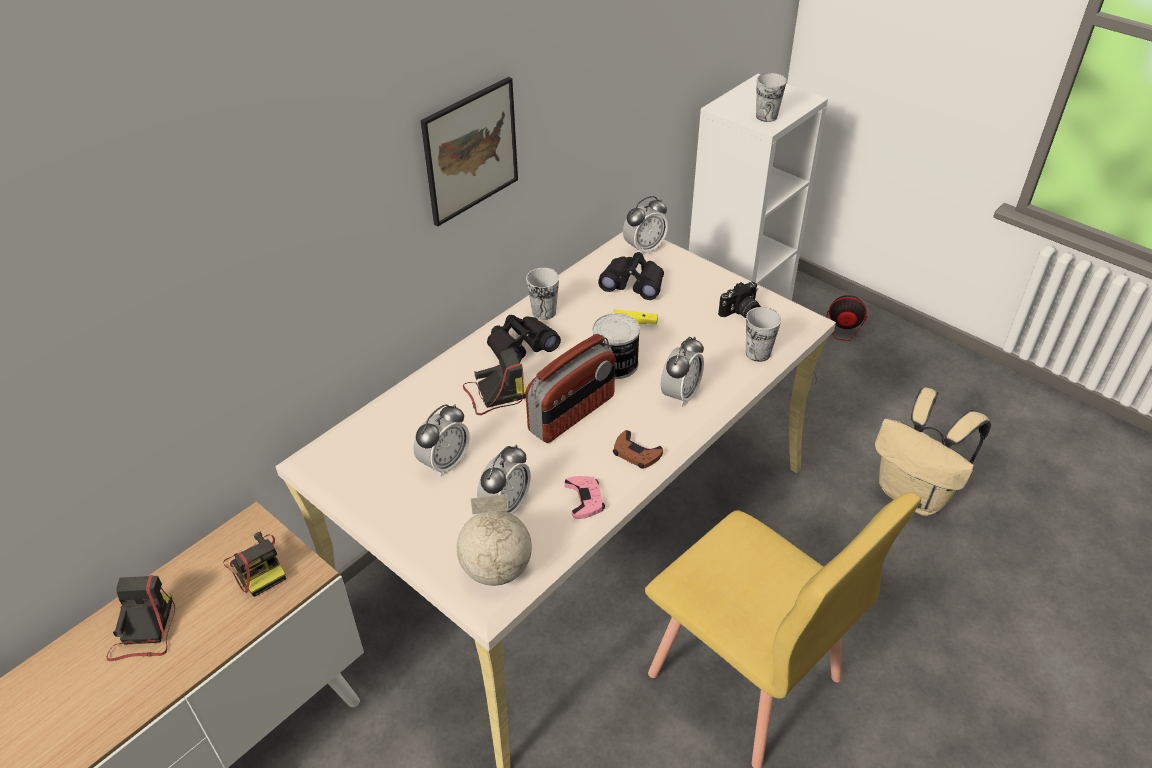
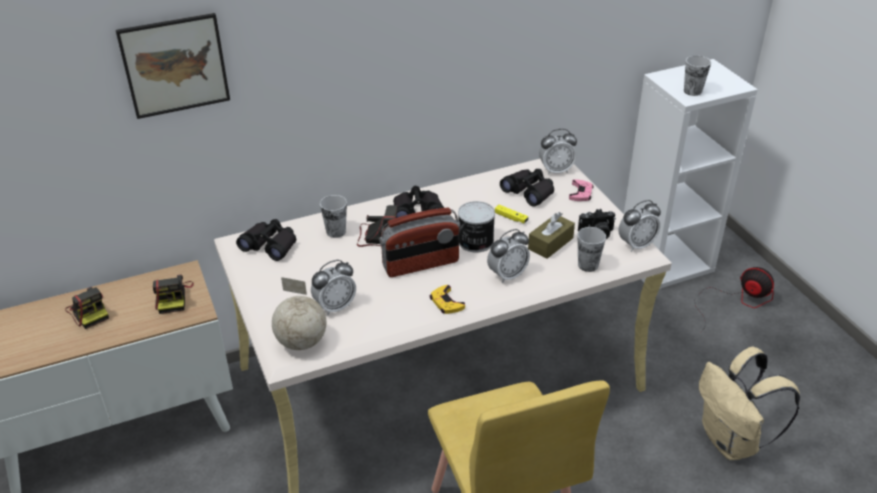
camera: 25 degrees right, 5 degrees down
camera [107,575,175,661] -> camera turned 120 degrees clockwise [65,287,109,329]
alarm clock [413,404,470,477] -> alarm clock moved to [618,200,661,252]
picture [420,77,518,227] -> picture moved to [116,13,230,119]
cup [526,268,559,320] -> cup moved to [320,195,347,238]
pink game controller [565,476,605,519] -> pink game controller moved to [569,179,593,201]
brown game controller [613,430,663,469] -> yellow game controller [430,285,465,314]
none -> black binoculars [236,219,296,261]
none -> brown tissue box [528,212,575,259]

